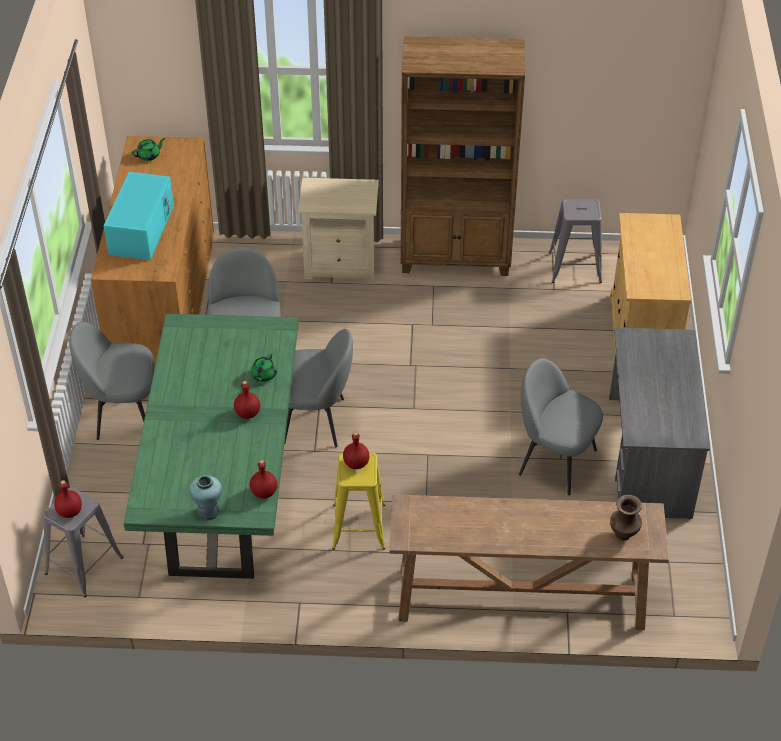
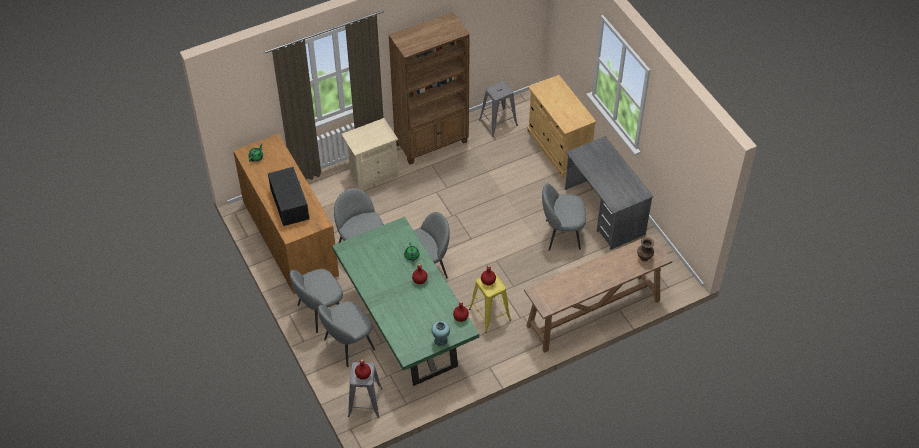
camera: 30 degrees left, 5 degrees up
turquoise microwave [104,172,174,260] -> black microwave [268,167,309,226]
none -> grey chair [318,301,375,367]

